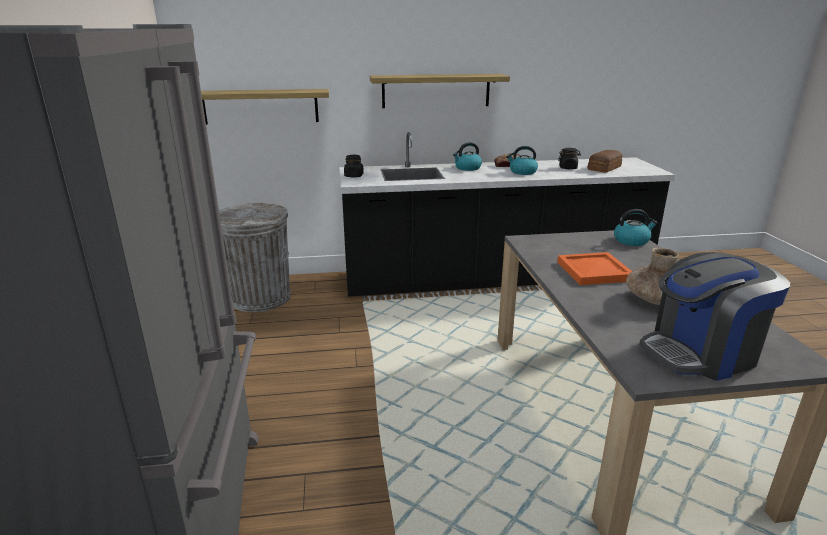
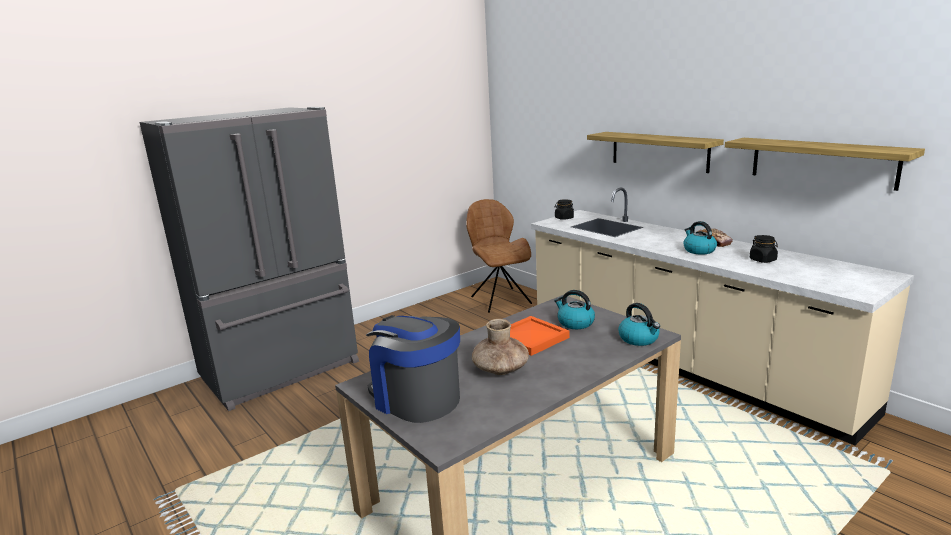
camera: 60 degrees right, 5 degrees down
shelf [201,89,329,125] -> shelf moved to [725,138,925,191]
grey trash can [219,203,291,312] -> brown chair [466,199,532,313]
black counter [339,132,675,297] -> beige counter [531,188,914,445]
kettle [453,142,482,171] -> kettle moved to [554,290,595,329]
bread [588,150,622,173] -> none

